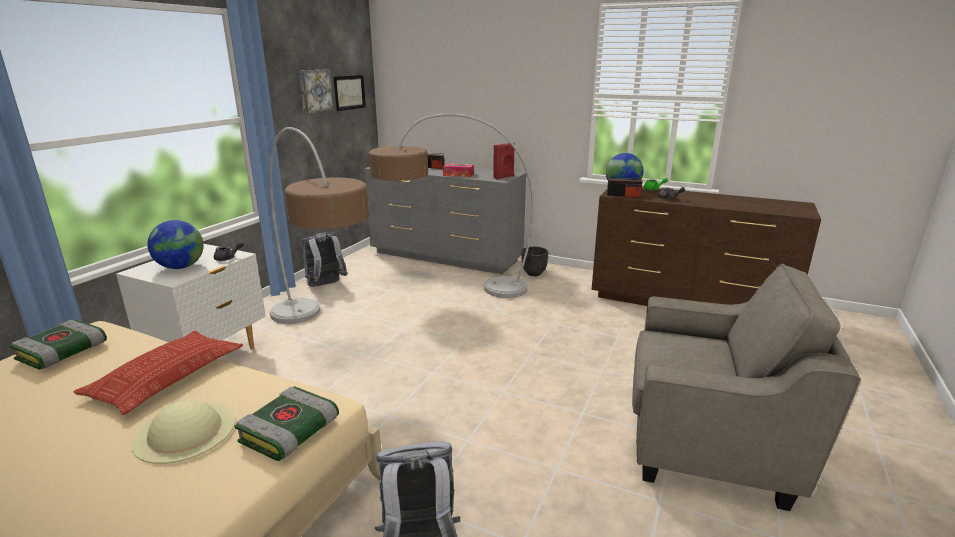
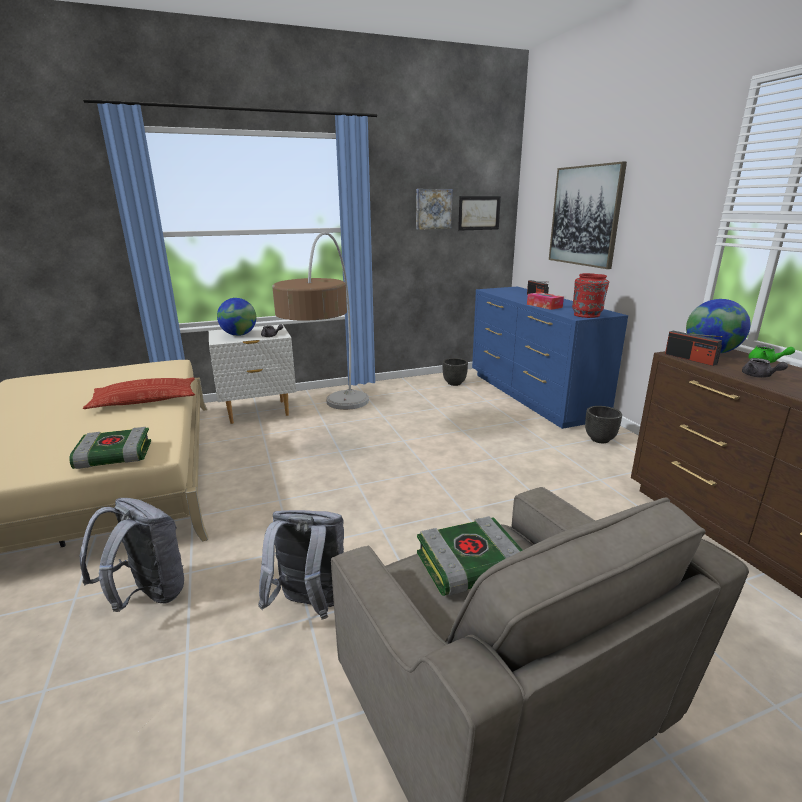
camera: 45 degrees right, 0 degrees up
book [9,319,107,370] -> book moved to [417,516,522,596]
beige hat [131,399,236,464] -> none
grey backpack [301,233,348,287] -> grey backpack moved to [258,510,344,619]
grey dresser [364,167,526,274] -> blue dresser [472,286,628,429]
floor lamp [369,113,534,298] -> none
red speaker [493,143,515,179] -> red vase [572,273,609,318]
none -> black planter [443,358,468,386]
none -> picture [549,162,627,269]

